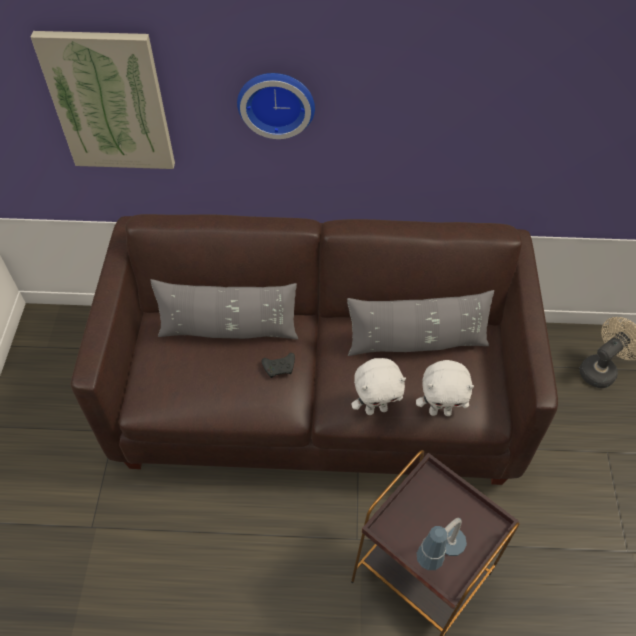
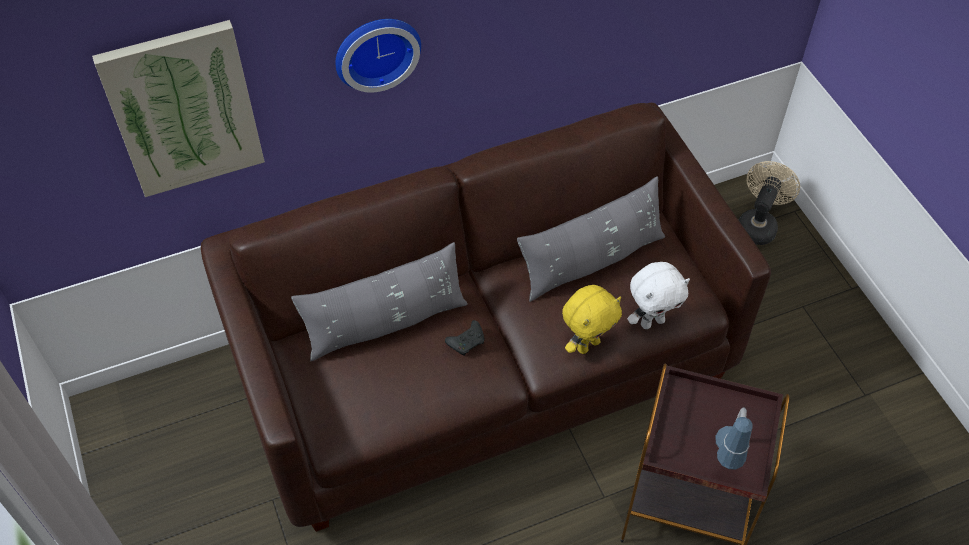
camera: 25 degrees left, 0 degrees up
white plush toy [351,358,406,415] -> yellow plush toy [562,285,622,354]

